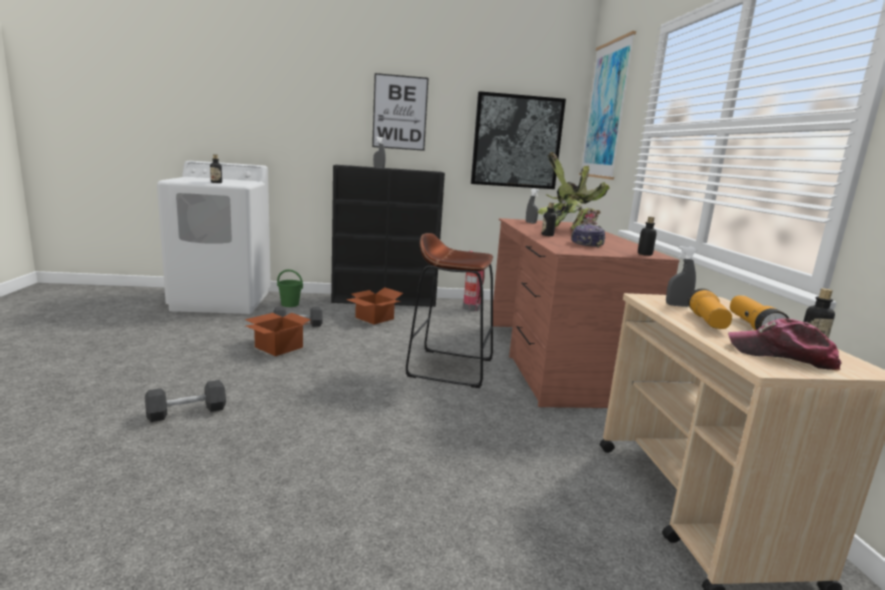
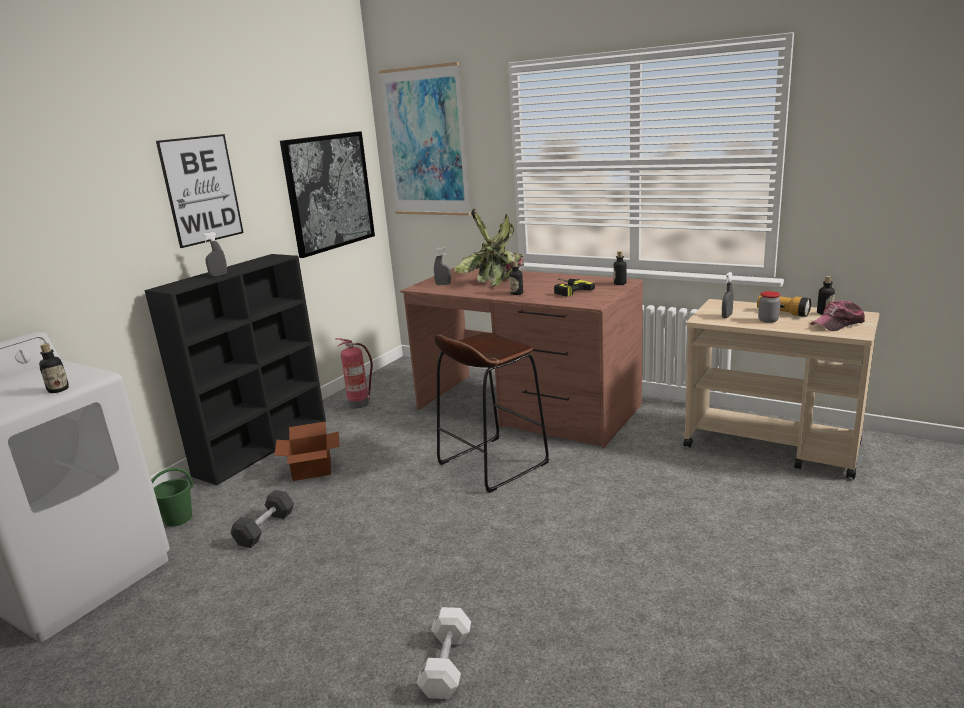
camera: 50 degrees left, 5 degrees up
black dumbbell [145,380,226,422] -> white dumbbell [417,607,471,699]
cardboard box [245,313,313,356] -> none
cap [571,224,605,248] -> power drill [554,279,595,297]
flashlight [688,288,732,329] -> jar [758,291,781,323]

